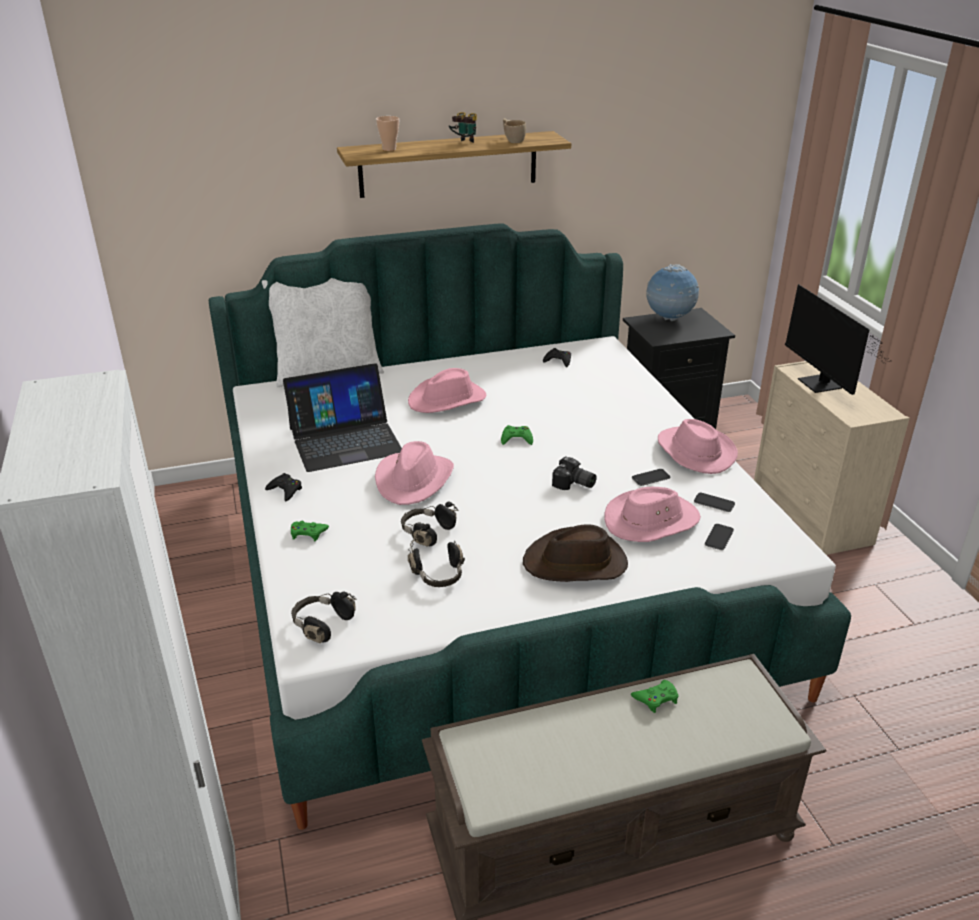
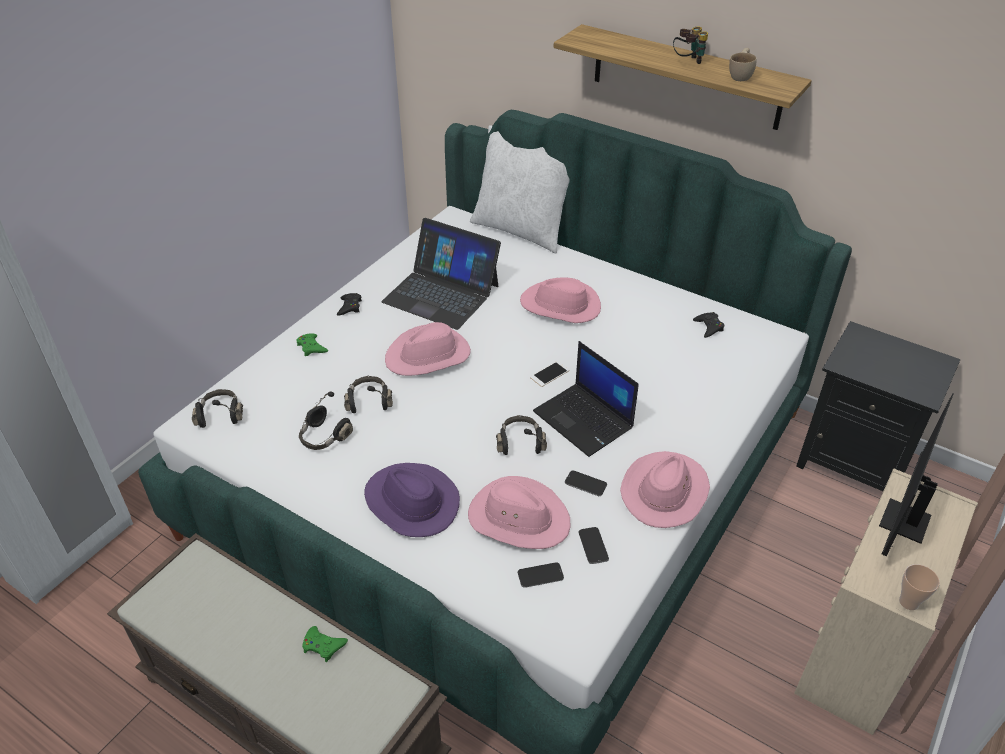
camera: 50 degrees right, 10 degrees up
cup [376,116,399,151] -> cup moved to [899,564,940,610]
green game controller [501,425,533,445] -> phone [530,361,570,387]
brown hat [523,524,628,582] -> purple hat [364,463,460,537]
camera [552,456,597,490] -> black headphones [496,415,547,455]
globe [646,264,699,321] -> none
none -> laptop [533,341,639,457]

